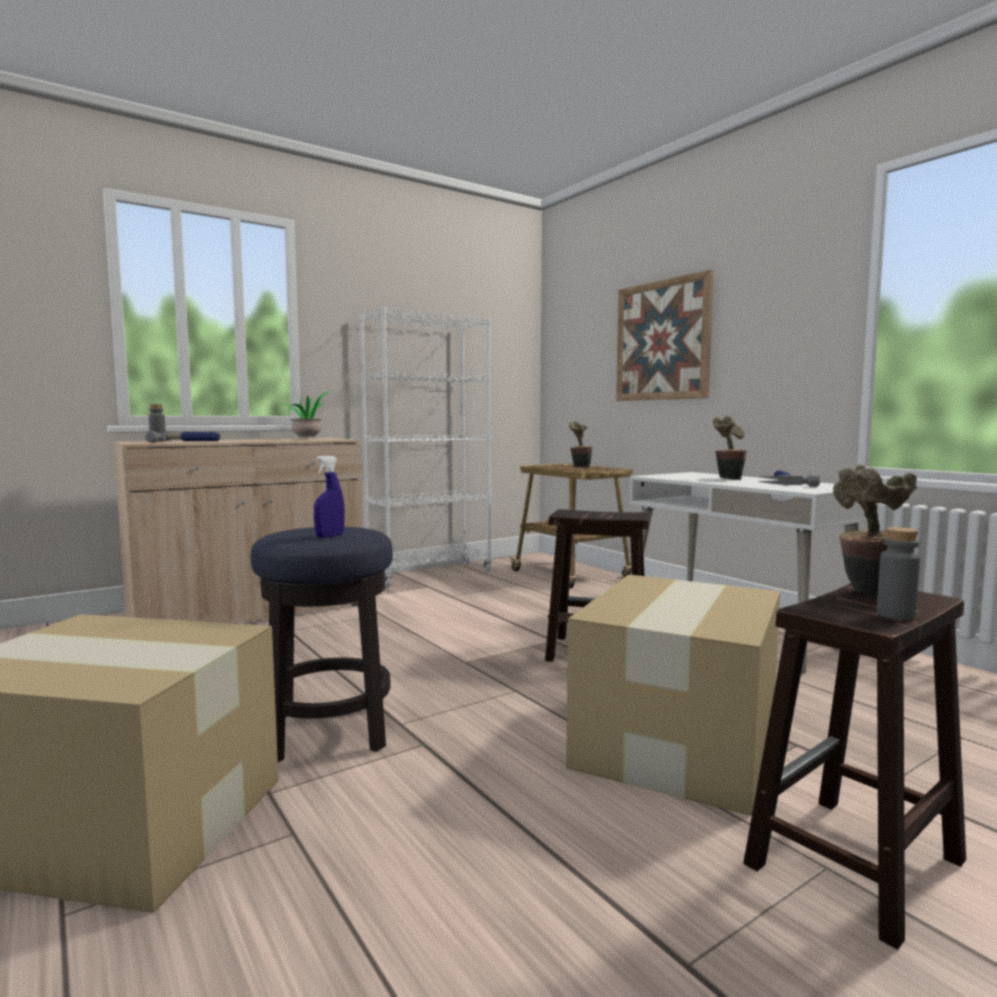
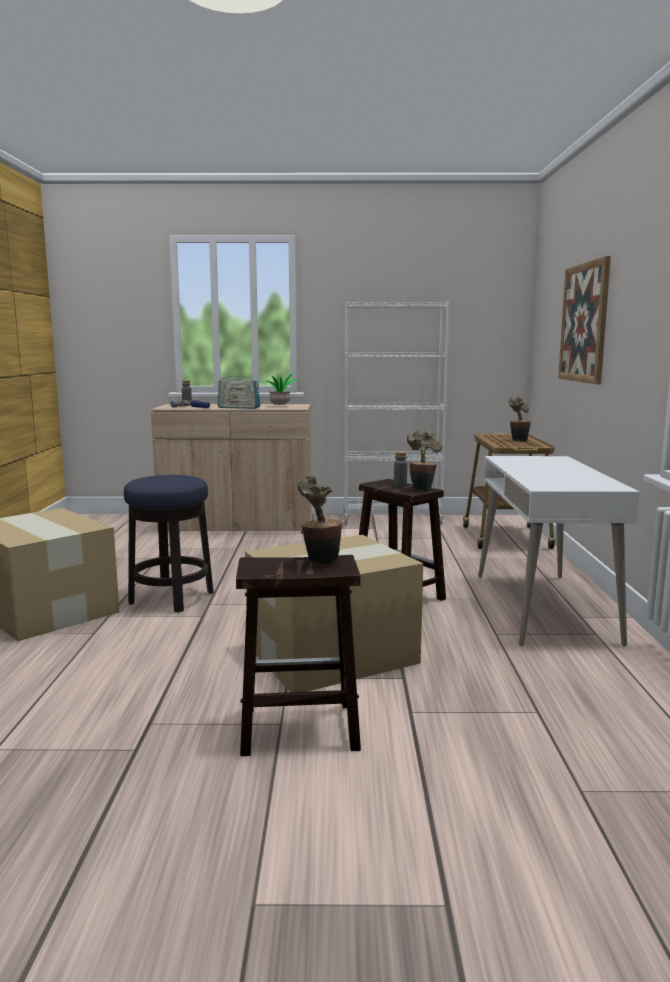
camera: 35 degrees right, 5 degrees up
blue spray bottle [314,456,345,538] -> none
potted plant [713,416,747,480] -> potted plant moved to [407,431,443,491]
hammer [759,470,820,486] -> none
grey bottle [877,527,920,620] -> grey bottle moved to [394,451,407,487]
none -> radio [218,372,260,409]

